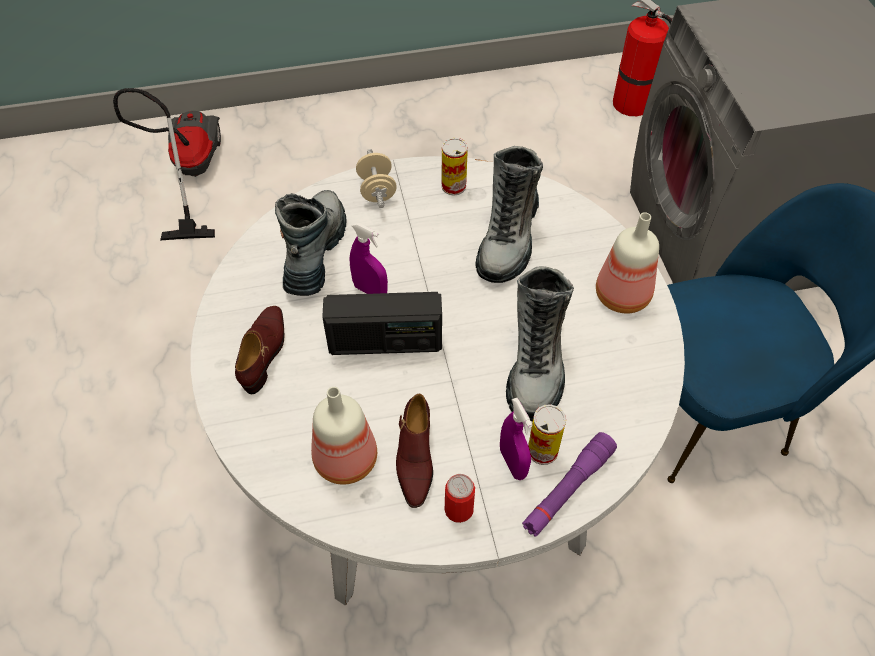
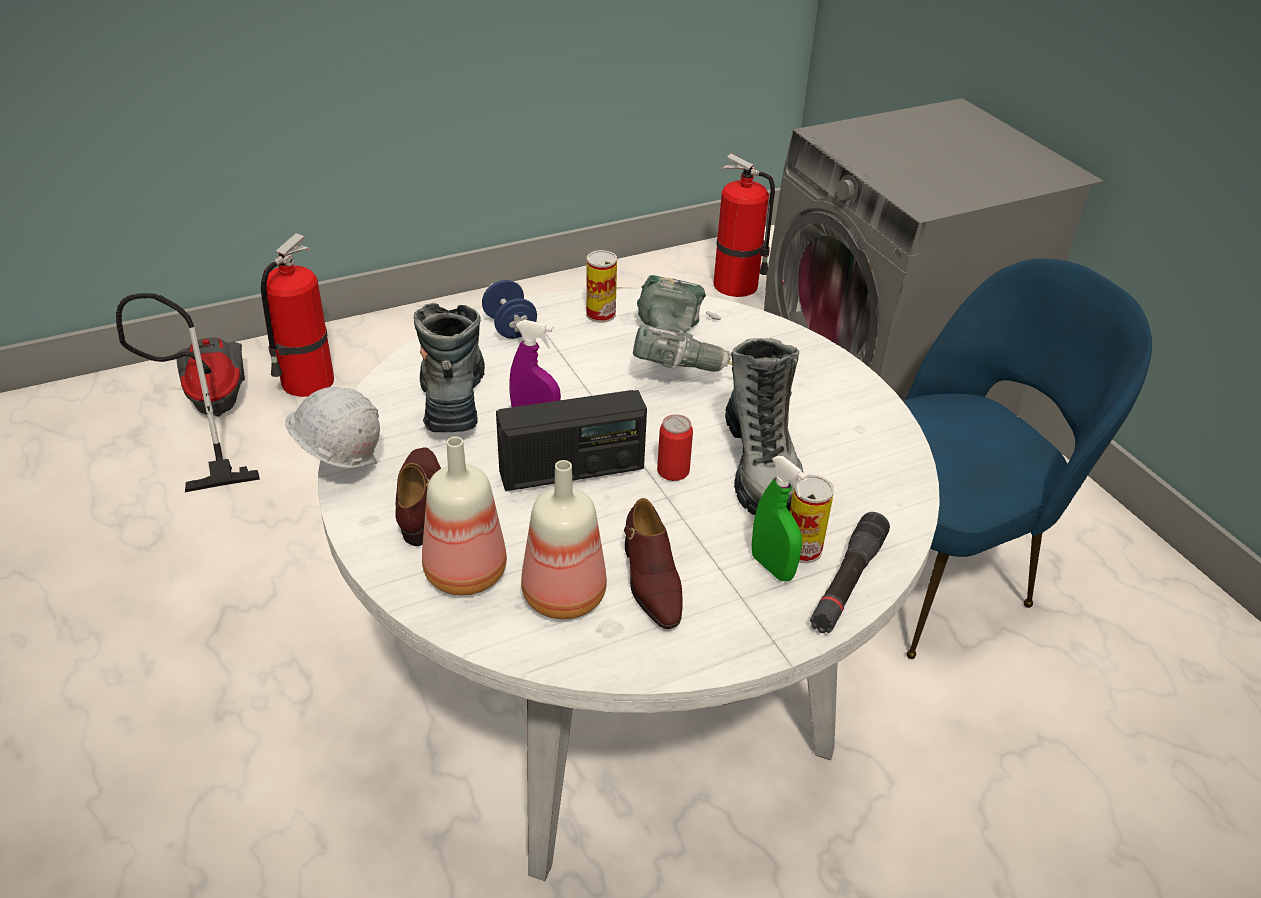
camera: 15 degrees left, 15 degrees down
beige dumbbell [356,149,397,208] -> blue dumbbell [482,280,537,339]
can [445,474,475,523] -> can moved to [657,414,693,481]
boot [476,146,543,283] -> power drill [633,275,732,372]
purple spray bottle [500,398,532,480] -> green spray bottle [751,456,808,581]
purple flashlight [522,432,617,536] -> black flashlight [810,512,890,633]
bottle [596,212,659,314] -> bottle moved to [422,437,507,595]
none -> fire extinguisher [261,233,334,397]
none -> white hard hat [285,387,380,468]

